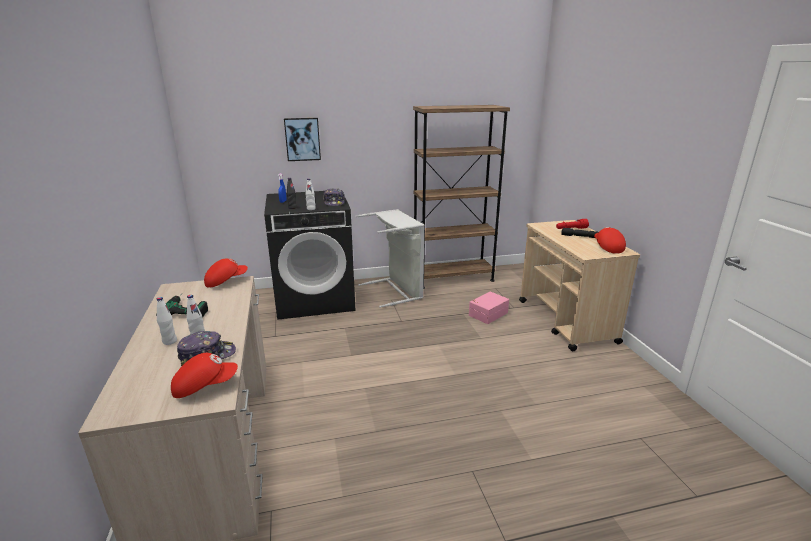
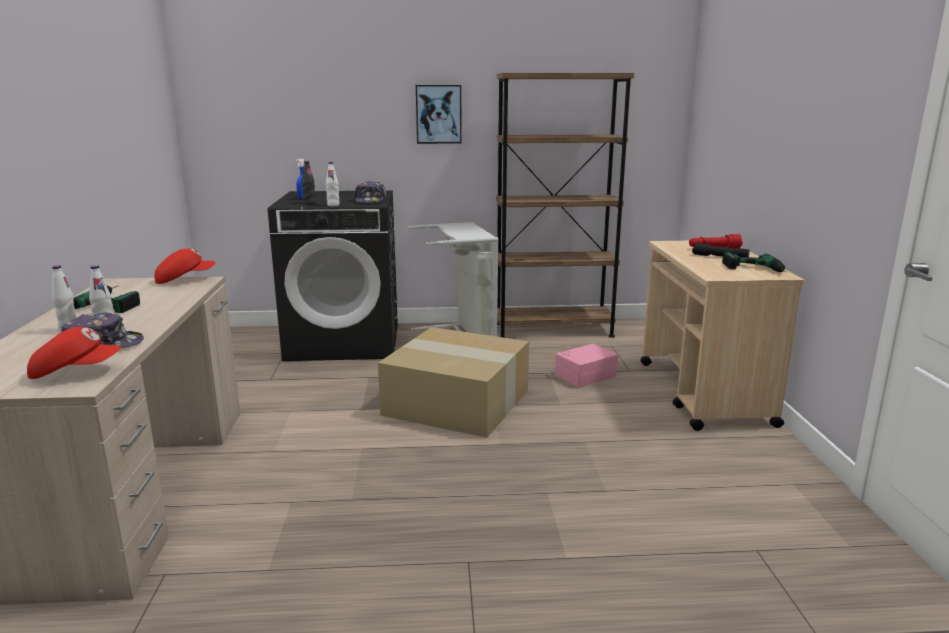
camera: 10 degrees right, 5 degrees down
picture [284,118,321,161] -> picture moved to [416,85,462,144]
red cap [594,227,626,254] -> power drill [722,252,787,273]
none -> cardboard box [378,327,529,438]

